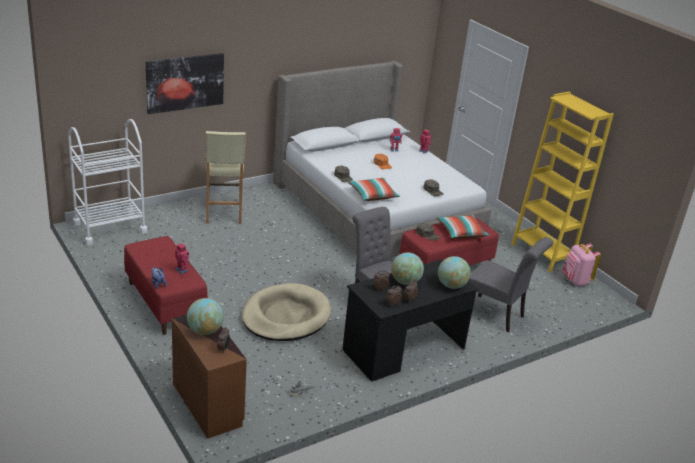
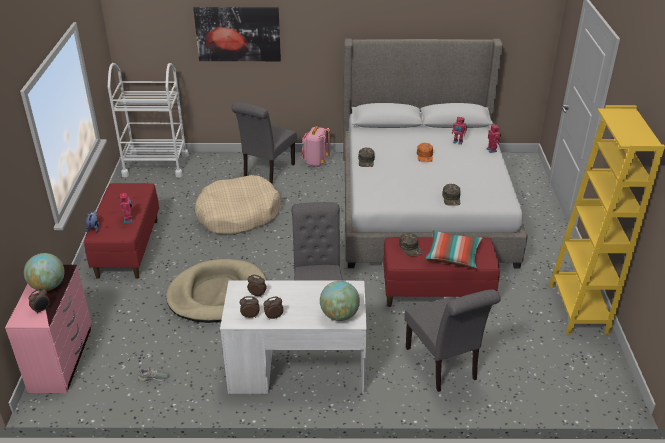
camera: 35 degrees right, 5 degrees up
brown dresser [172,314,247,439] -> pink dresser [5,265,92,393]
beige stool [206,131,246,224] -> grey chair [231,102,297,184]
black desk [342,259,478,382] -> white desk [220,280,367,394]
pillow [348,177,400,201] -> none
globe [391,252,424,285] -> none
pink backpack [562,243,601,286] -> pink backpack moved to [302,126,330,167]
none -> beige dog bed [195,175,281,234]

